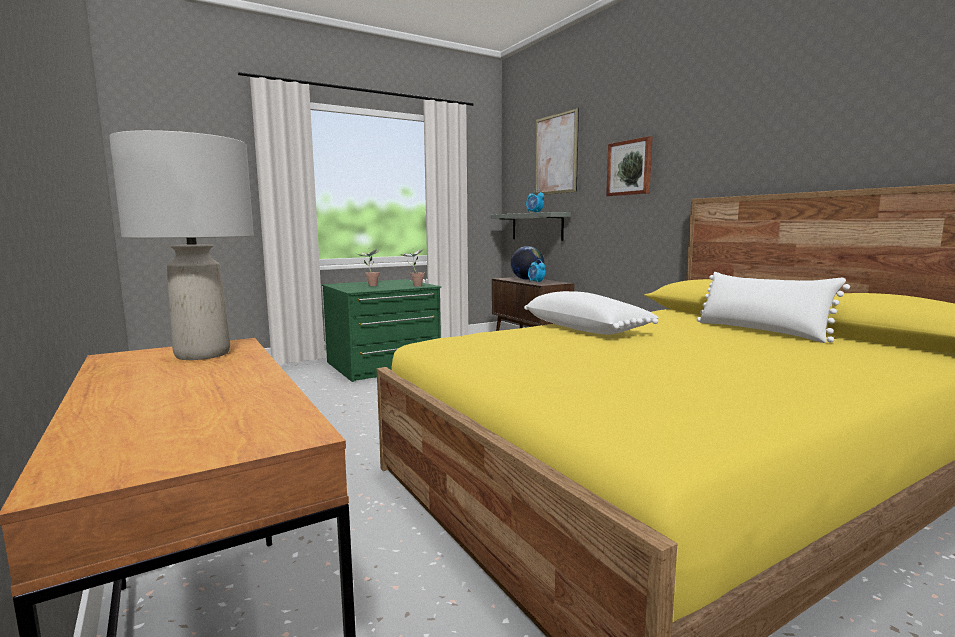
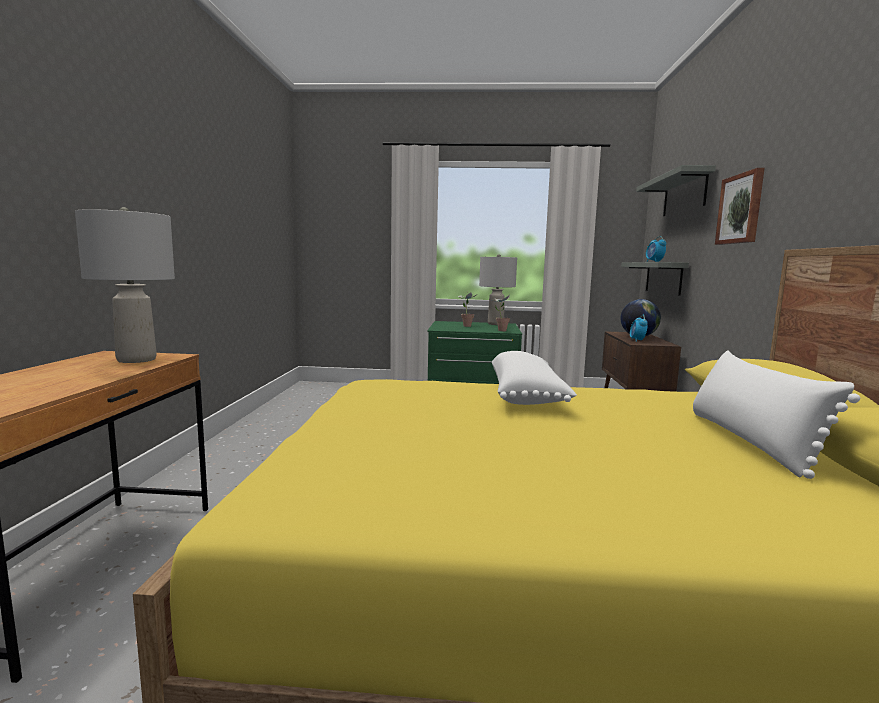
camera: 35 degrees right, 0 degrees up
picture [535,108,579,195] -> grey shelf [636,165,716,216]
none -> grey table lamp [479,254,517,325]

